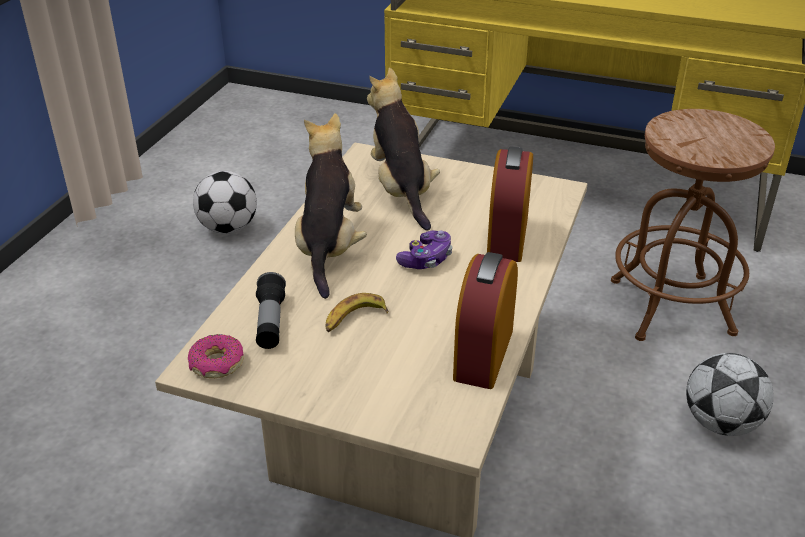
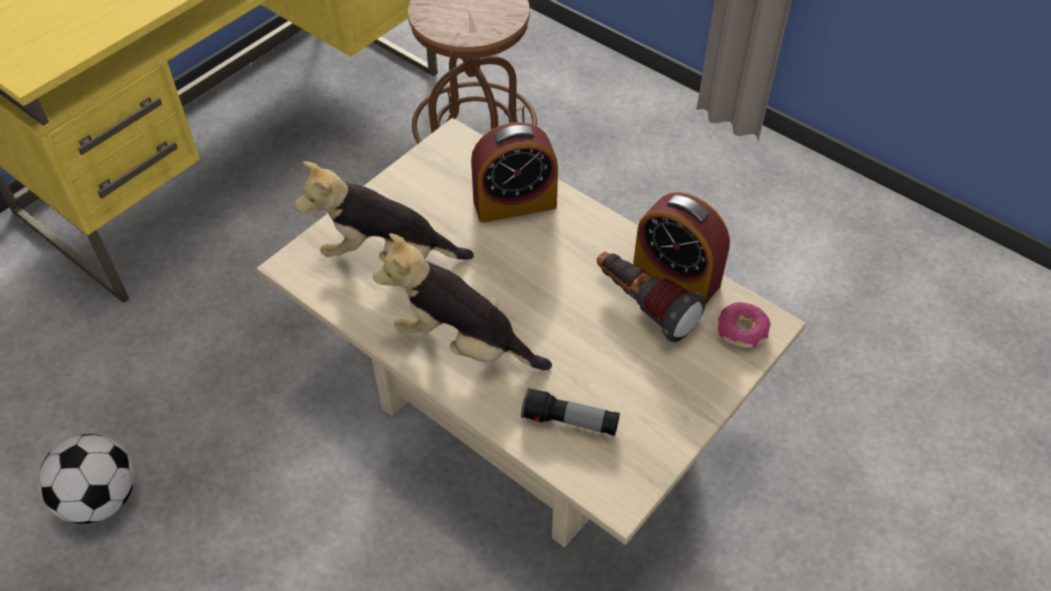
camera: 70 degrees left, 15 degrees up
donut [188,334,244,378] -> donut moved to [718,302,770,348]
banana [326,293,388,332] -> none
game controller [396,230,452,269] -> none
alarm clock [487,146,533,262] -> alarm clock turned 45 degrees counterclockwise [471,122,558,223]
football [686,353,774,436] -> none
none -> flashlight [597,252,706,342]

